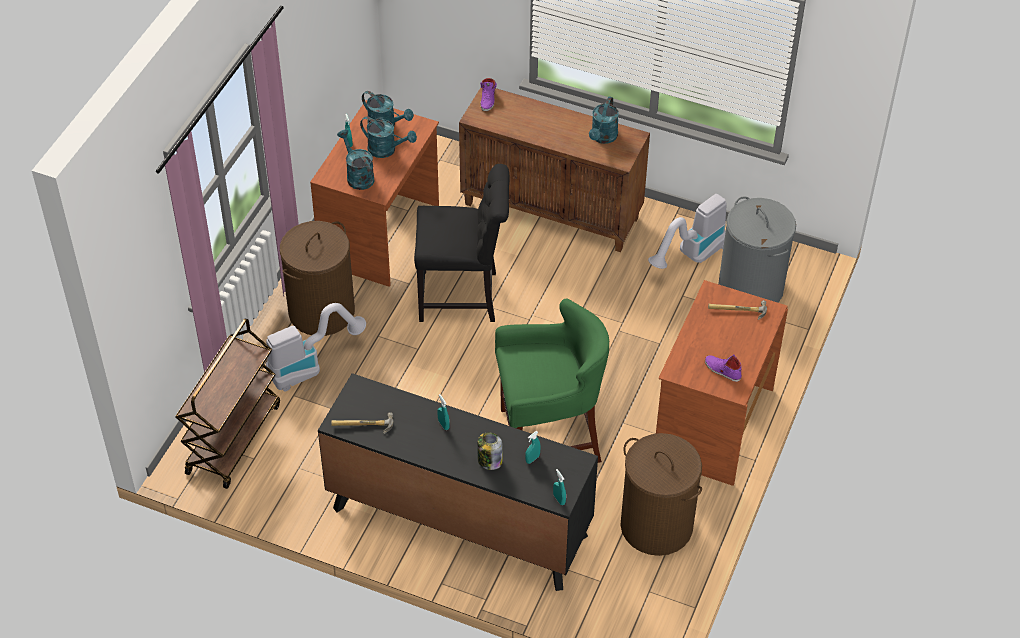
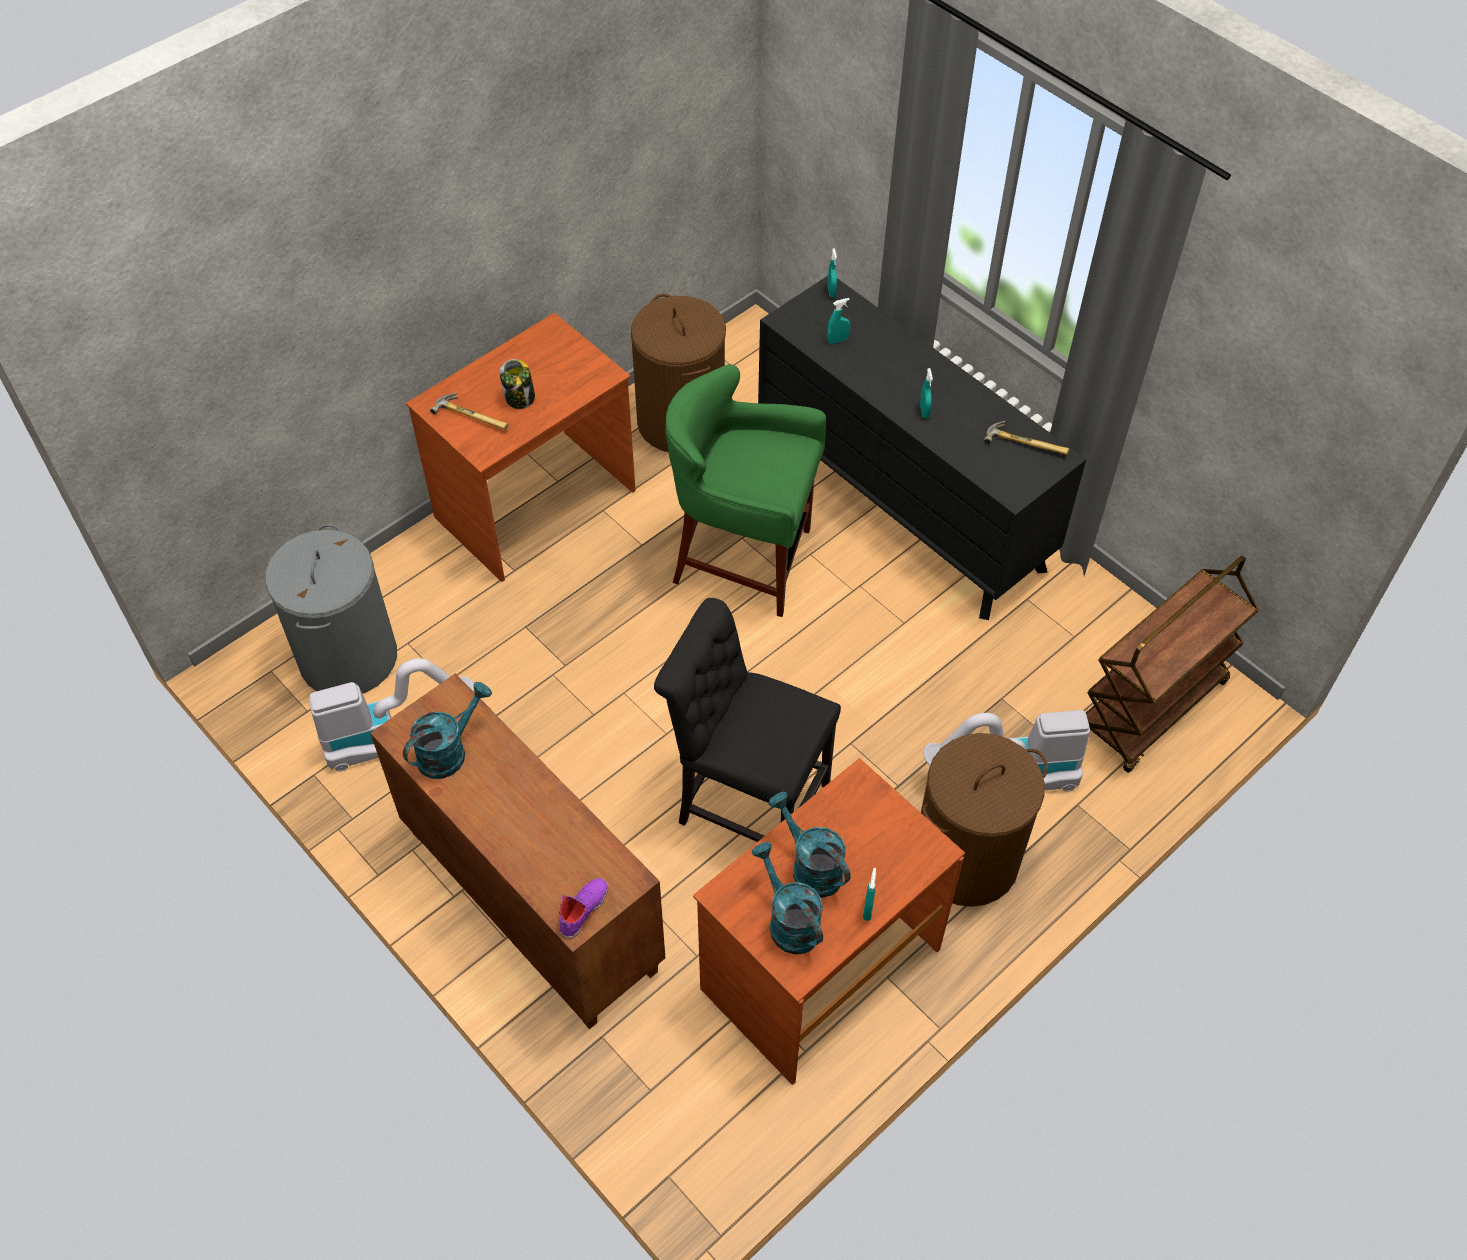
camera: 155 degrees left, 5 degrees up
turquoise watering can [337,130,375,190] -> none
jar [477,433,503,470] -> jar moved to [500,359,535,409]
purple shoe [705,355,742,382] -> none

